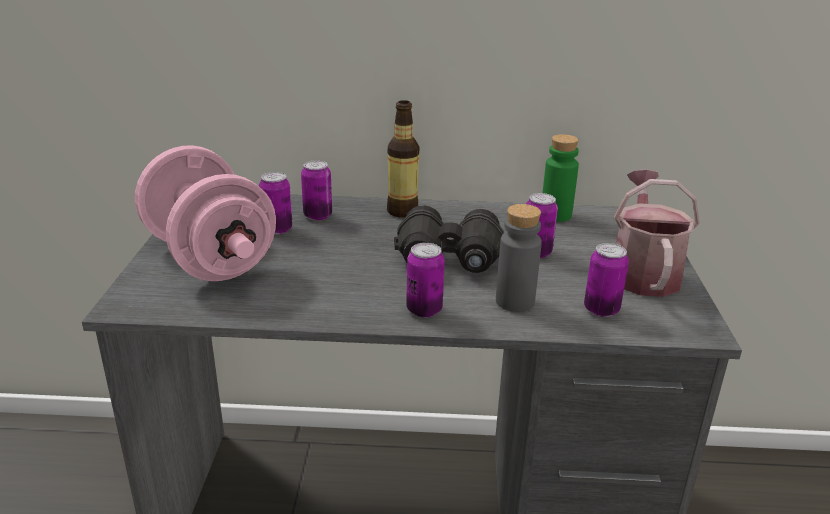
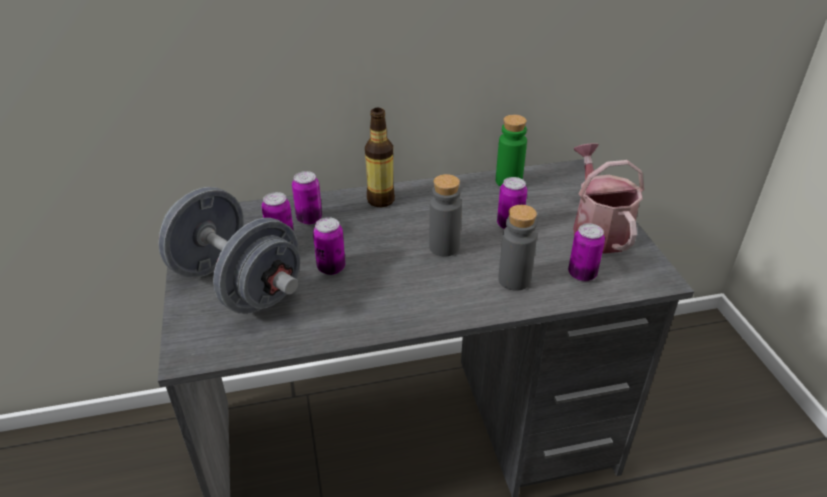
camera: 15 degrees left, 10 degrees up
pink dumbbell [135,146,276,281] -> grey dumbbell [158,187,300,314]
black binoculars [394,205,504,273] -> grey bottle [429,174,462,257]
can [406,243,445,317] -> can moved to [313,217,345,275]

